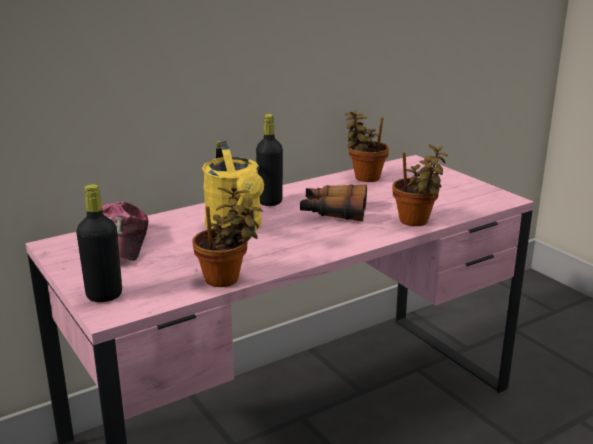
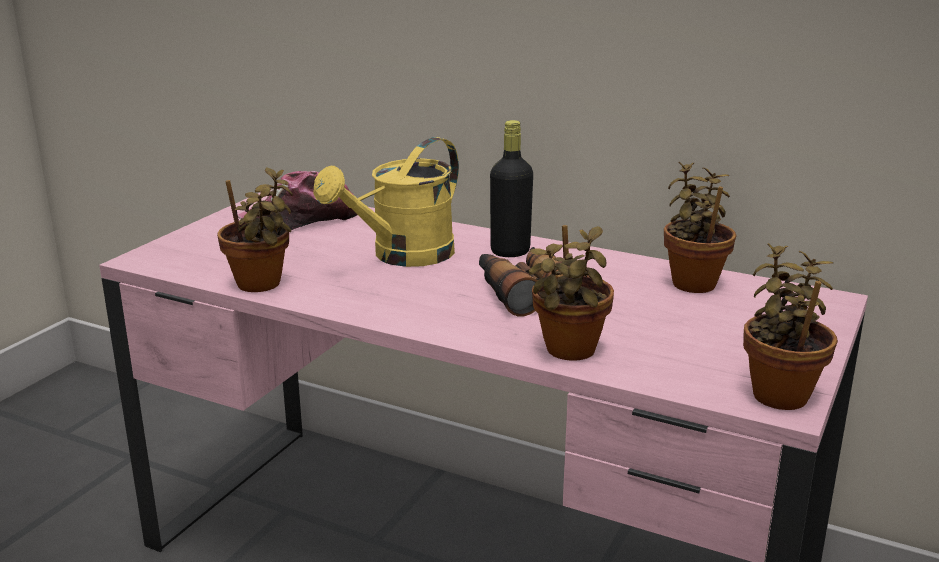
camera: 60 degrees right, 0 degrees up
black bottle [76,184,122,302] -> none
none -> potted plant [743,243,838,410]

